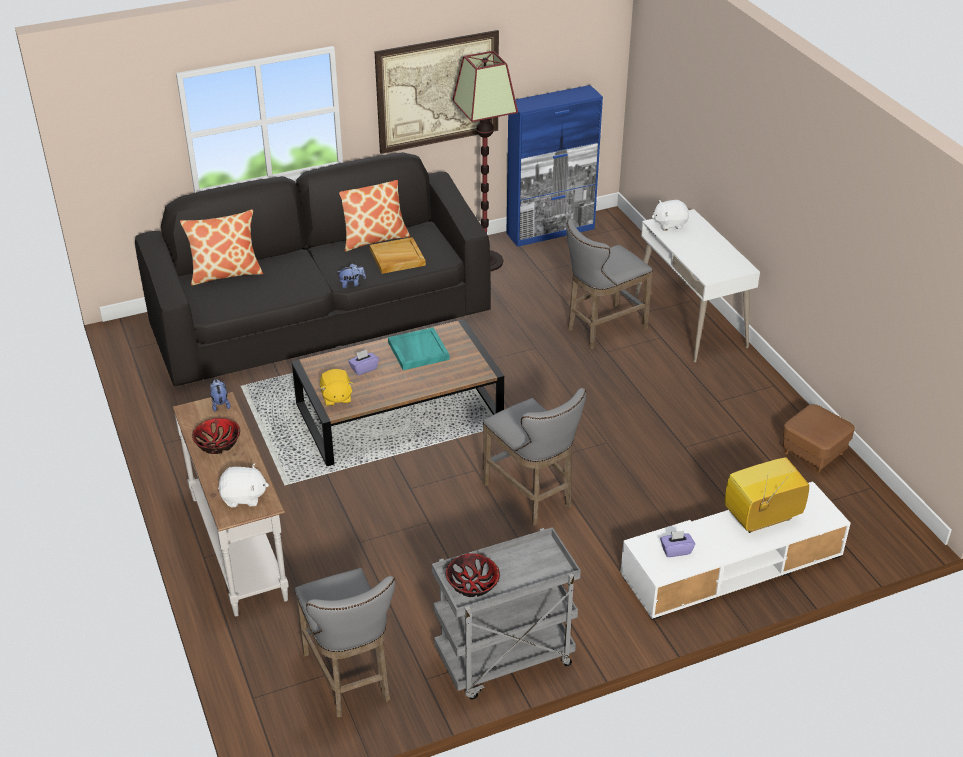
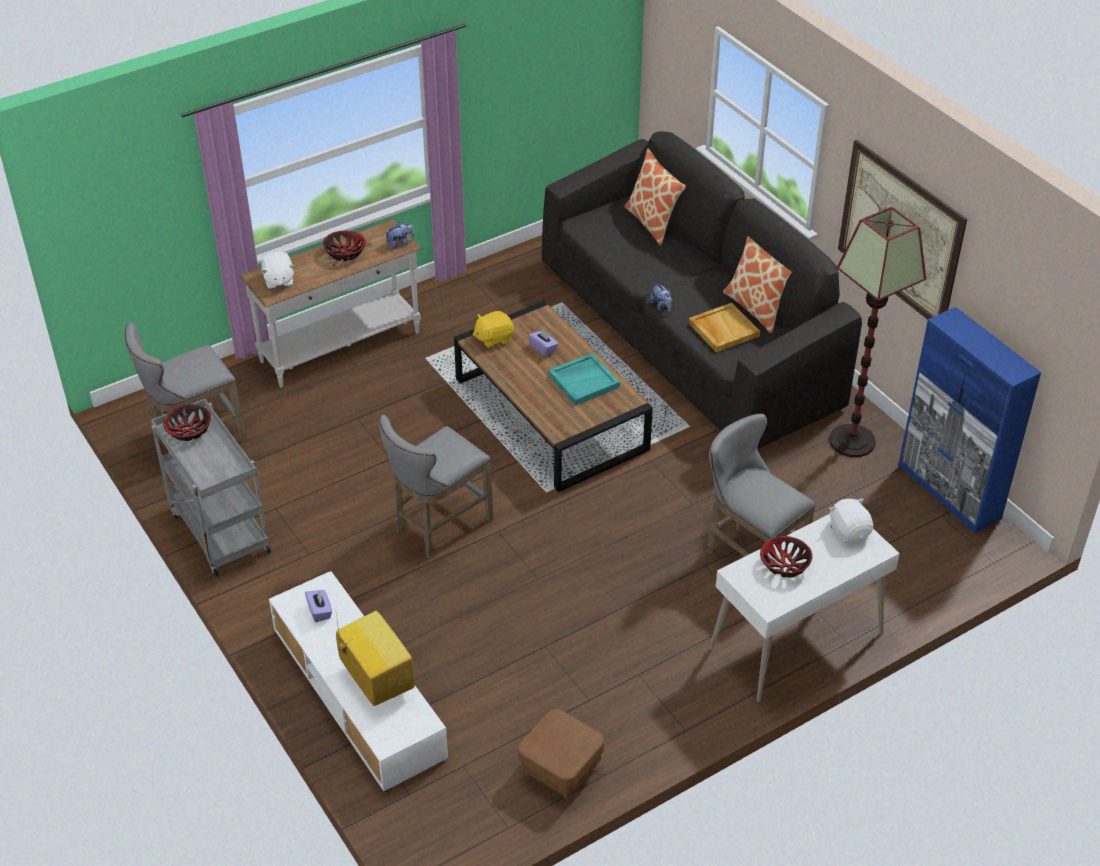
camera: 80 degrees right, 5 degrees up
none -> bowl [760,536,812,578]

